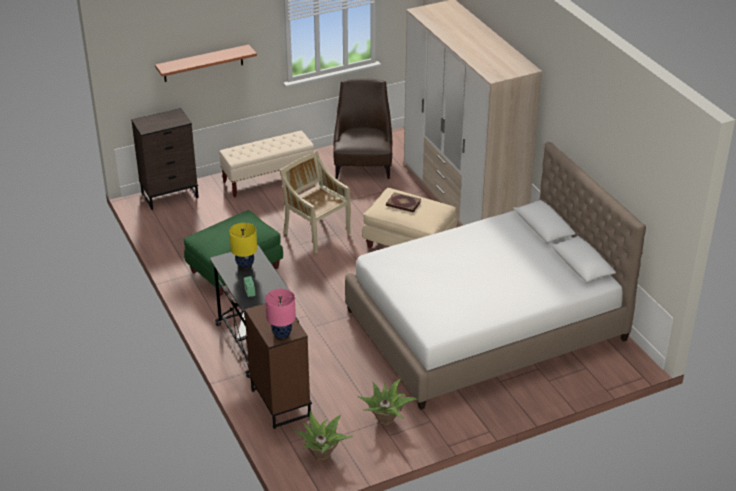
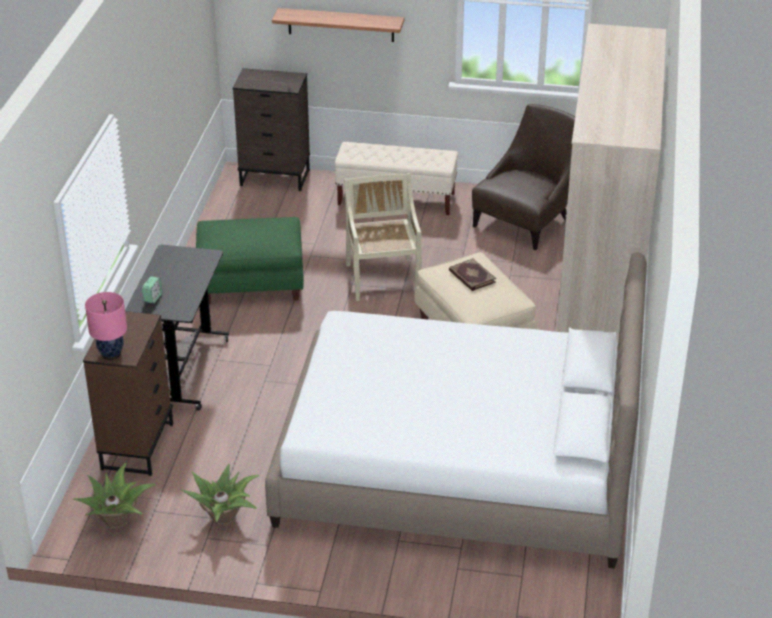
camera: 35 degrees right, 0 degrees up
yellow table lamp [229,223,257,270] -> none

